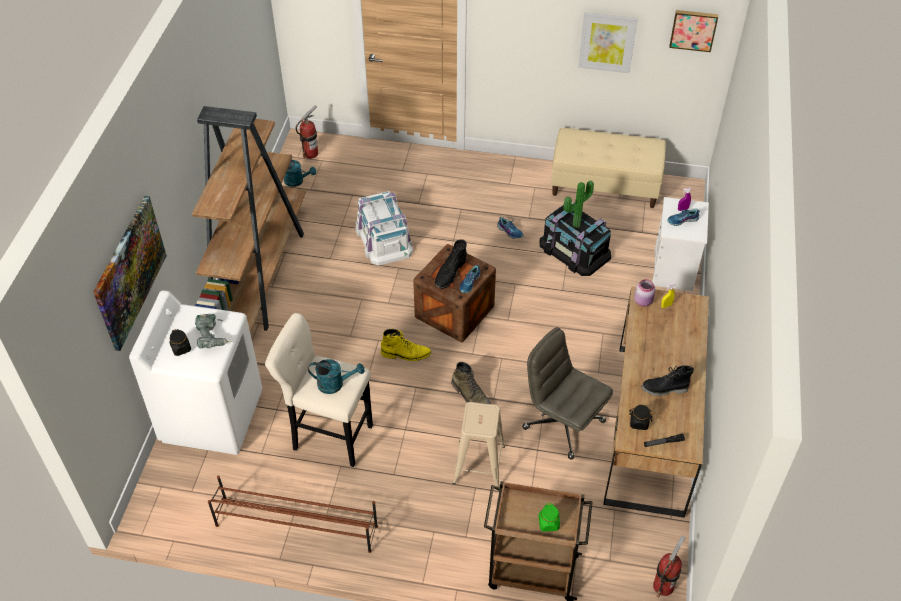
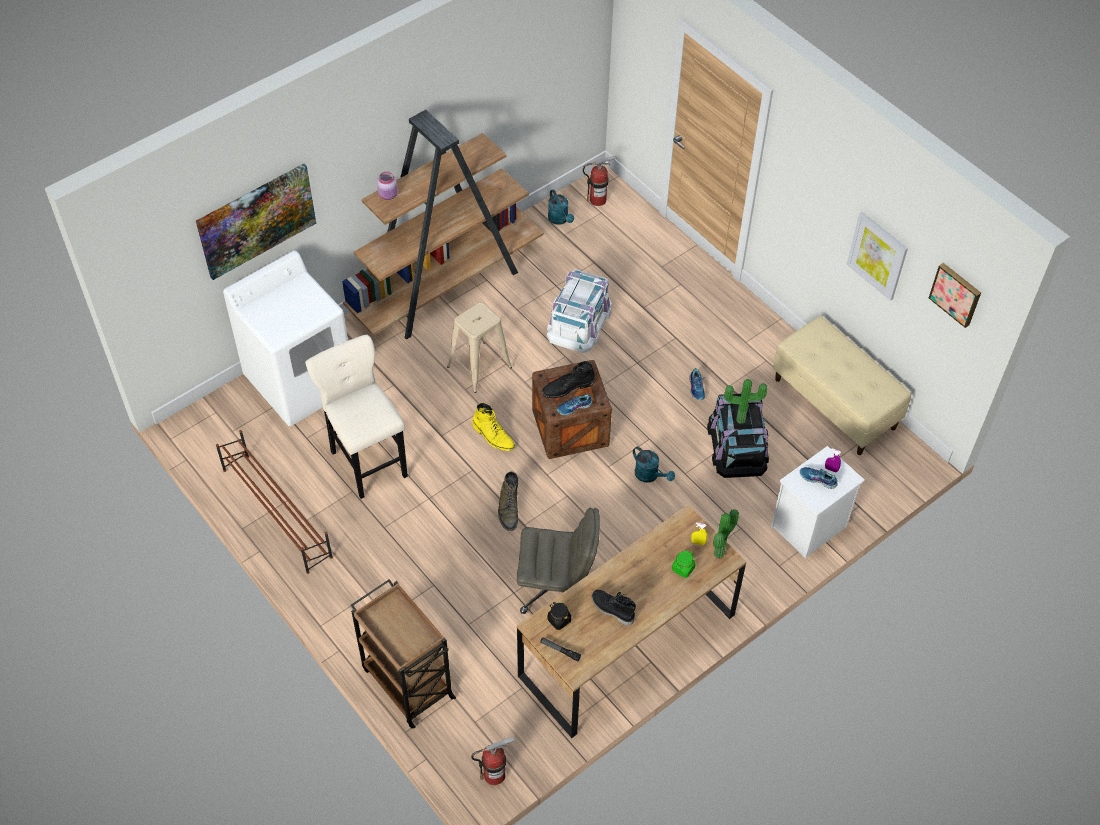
camera: 40 degrees right, 5 degrees up
black jar [169,329,191,356] -> none
power drill [195,314,233,349] -> none
turquoise watering can [308,359,364,394] -> turquoise watering can moved to [633,447,675,483]
beige stool [453,402,505,488] -> beige stool moved to [447,302,512,393]
grey office chair [522,327,613,460] -> grey office chair turned 105 degrees clockwise [517,508,600,614]
green jar [539,503,560,531] -> green jar moved to [672,550,695,578]
pink jar [634,279,656,307] -> pink jar moved to [377,172,398,200]
none -> potted plant [713,509,739,559]

